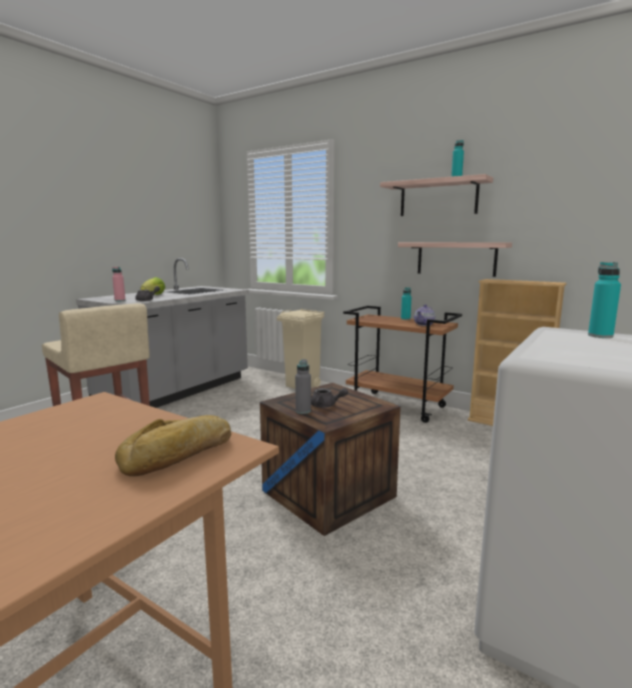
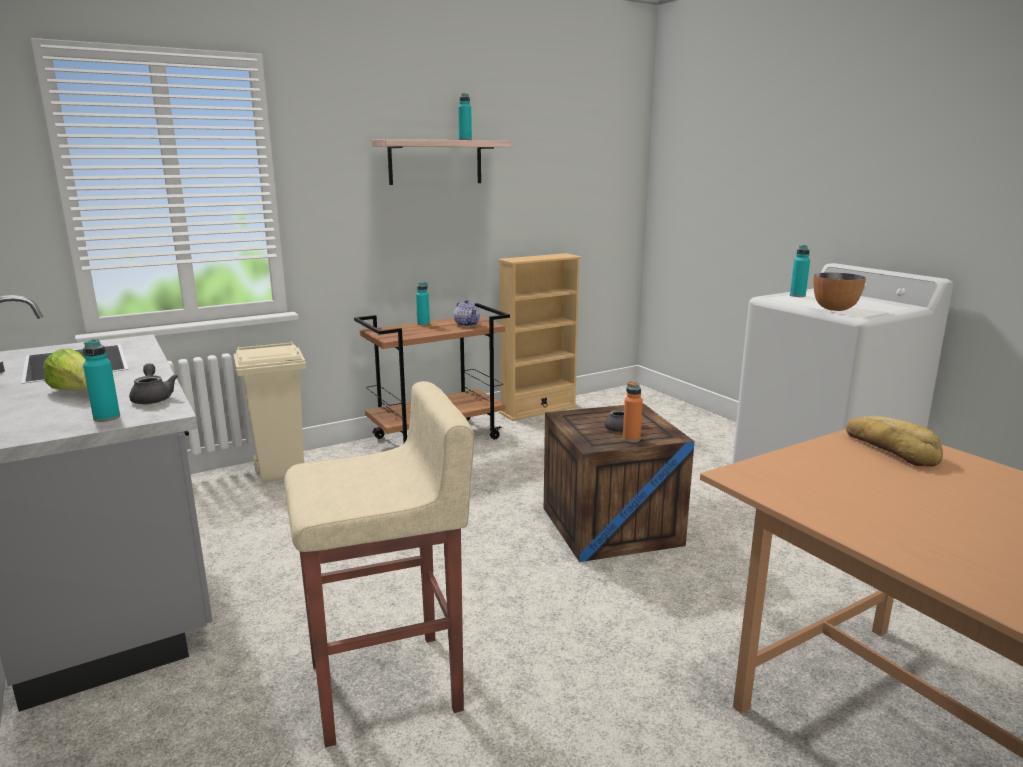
camera: 65 degrees left, 5 degrees up
pink bottle [112,267,126,301] -> turquoise bottle [83,339,120,422]
grey bottle [295,359,311,414] -> orange bottle [623,382,643,443]
shelf [398,242,512,277] -> none
none -> bowl [813,272,866,311]

